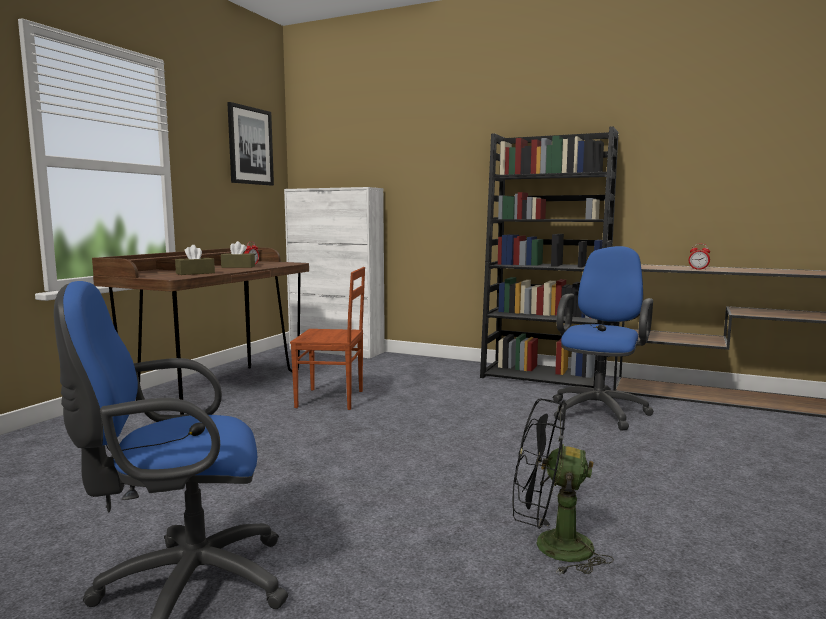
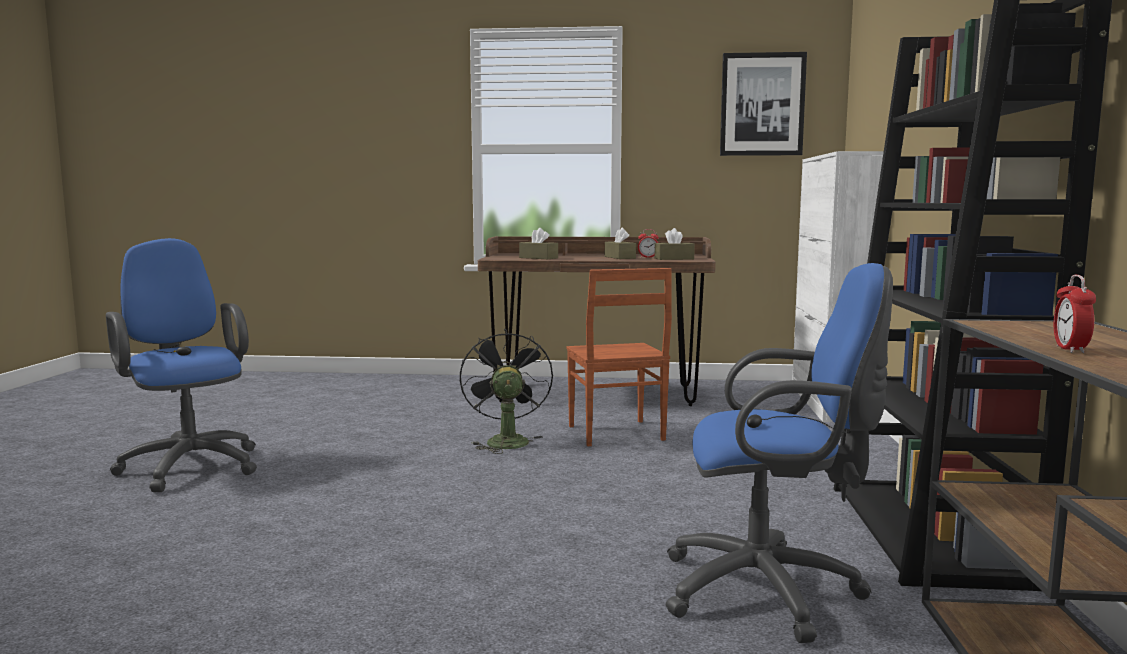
camera: 70 degrees right, 0 degrees up
black fan [512,398,614,575] -> black fan moved to [460,329,553,454]
none -> brown tissue box [655,228,695,260]

